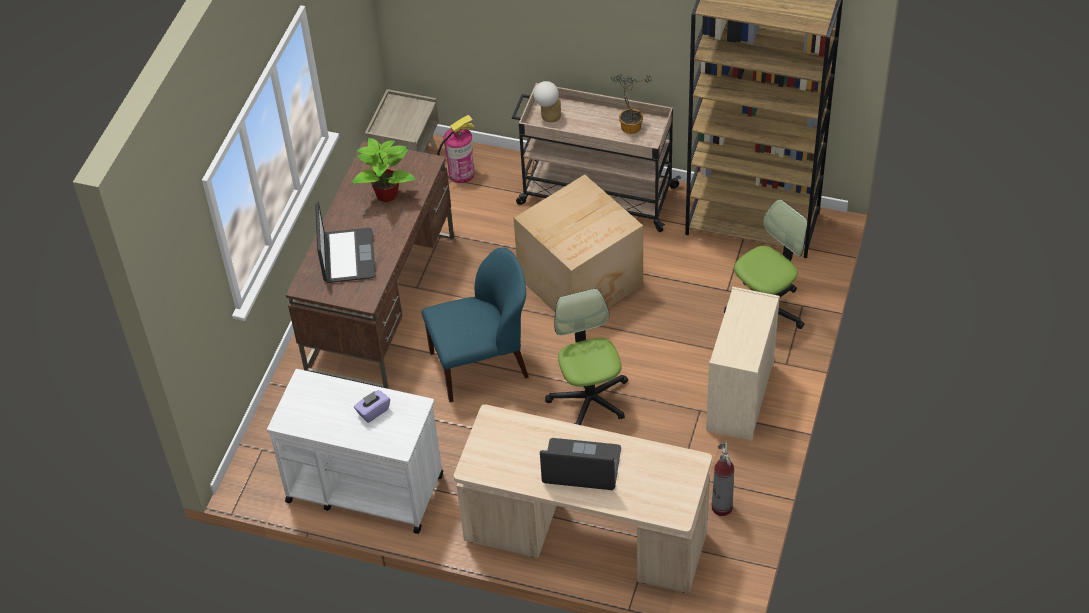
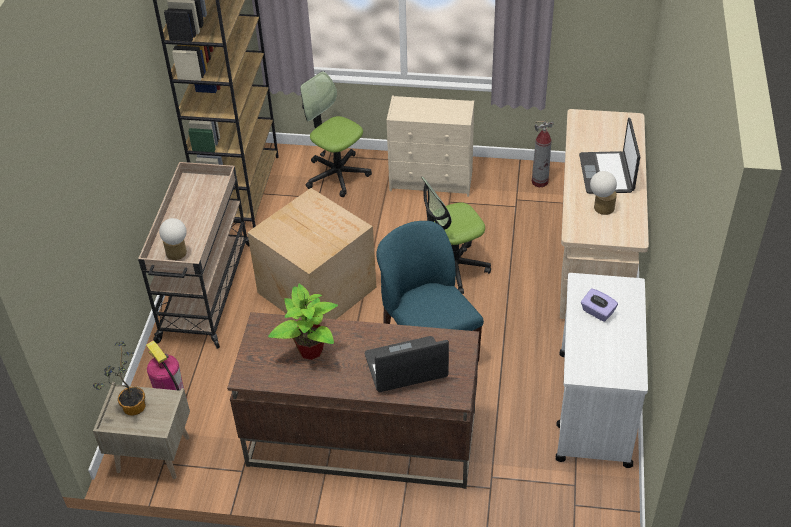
camera: 100 degrees left, 5 degrees down
potted plant [610,74,652,134] -> potted plant moved to [93,342,146,415]
none -> table lamp [590,171,617,215]

